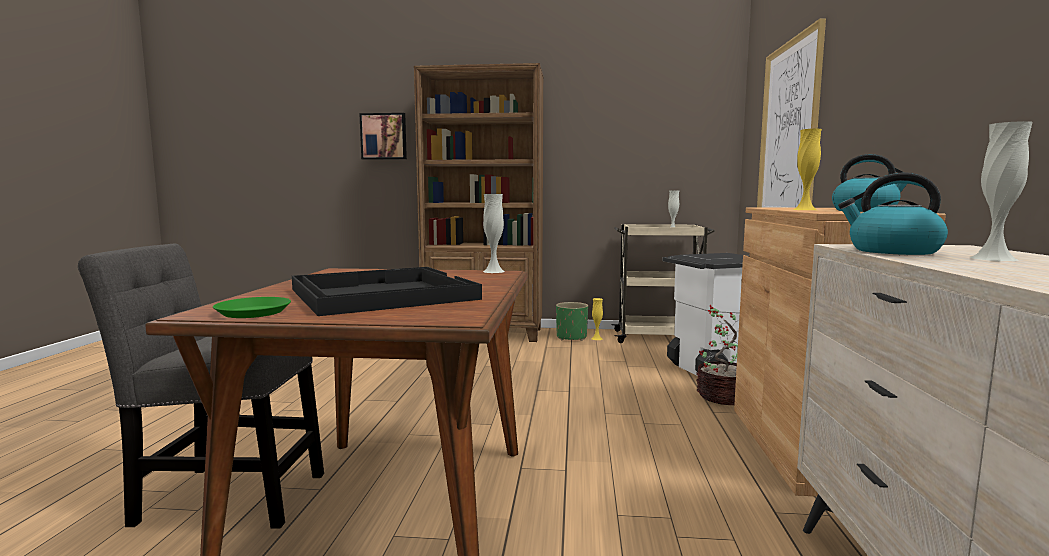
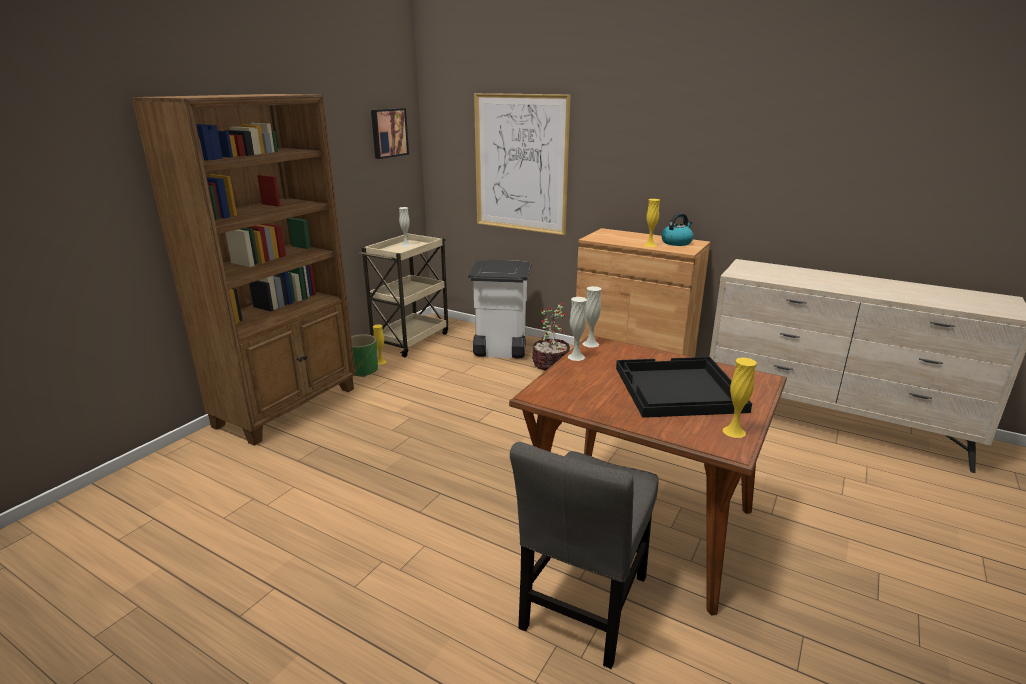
camera: 65 degrees left, 15 degrees up
green plate [213,297,291,318] -> yellow vase [723,358,757,438]
picture [359,113,407,160] -> picture moved to [371,108,409,159]
kettle [838,172,948,255] -> none
white vase [970,121,1032,261] -> white vase moved to [567,297,587,361]

